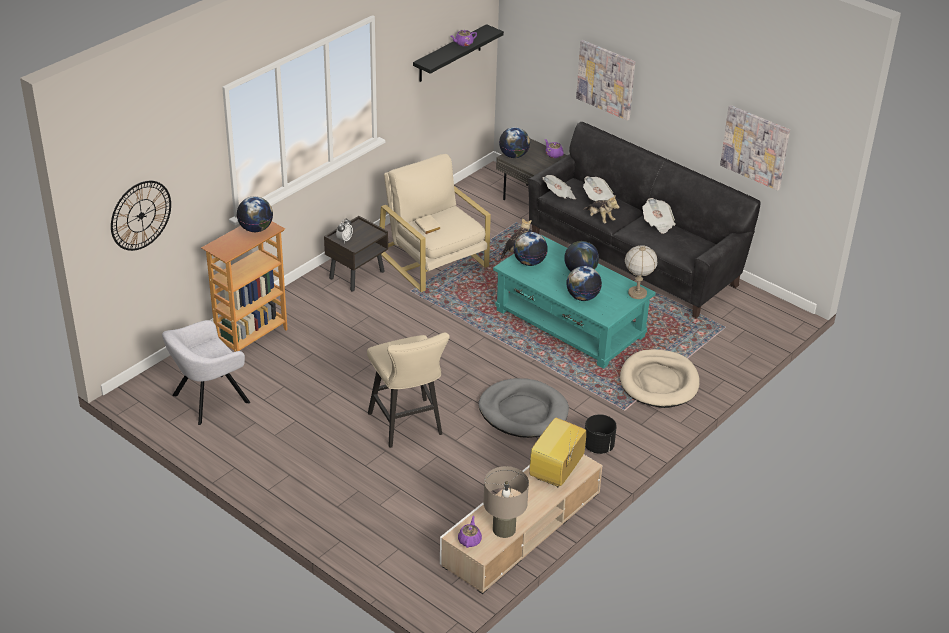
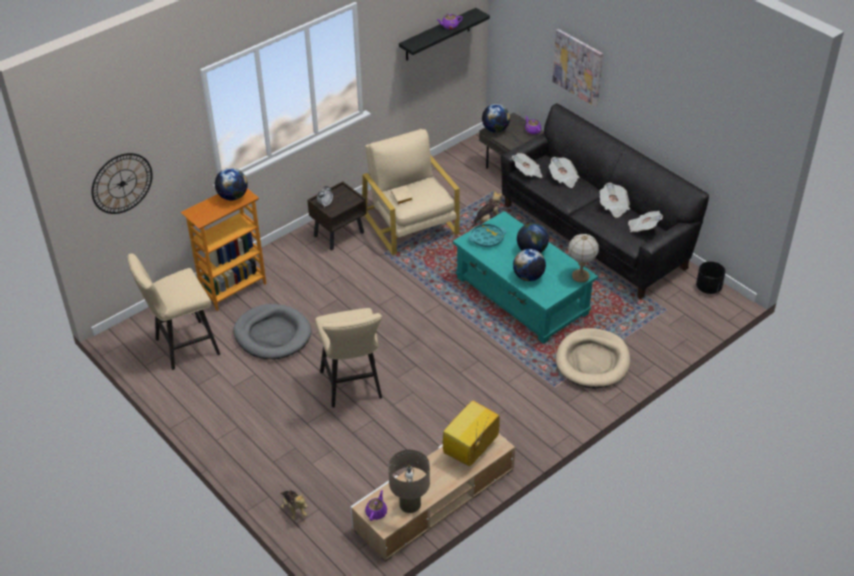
camera: 10 degrees right, 5 degrees up
grey armchair [162,320,250,425] -> beige stool [128,254,220,370]
grey dog bed [478,378,569,438] -> grey dog bed moved to [234,304,311,359]
globe [513,232,548,266] -> turquoise tray [468,224,506,247]
plush toy [583,194,619,223] -> plush toy moved to [281,491,308,520]
black planter [585,414,617,454] -> black planter moved to [696,261,725,294]
picture [720,105,790,191] -> none
none -> newspaper [628,211,663,232]

